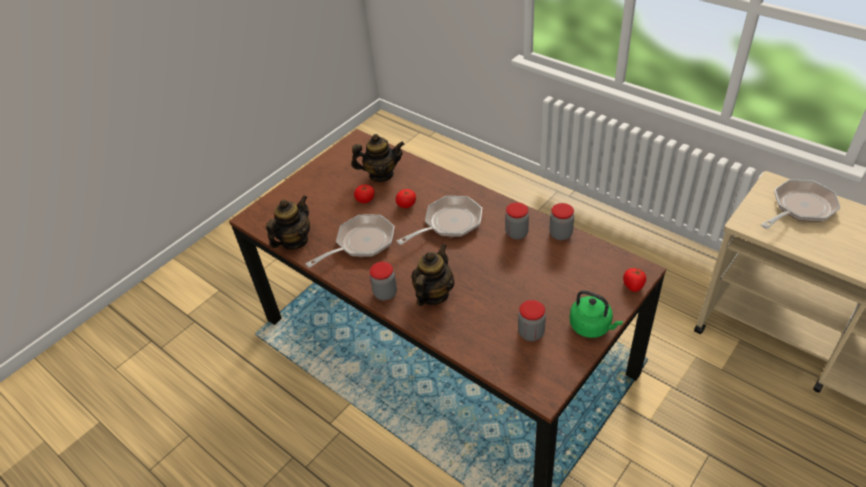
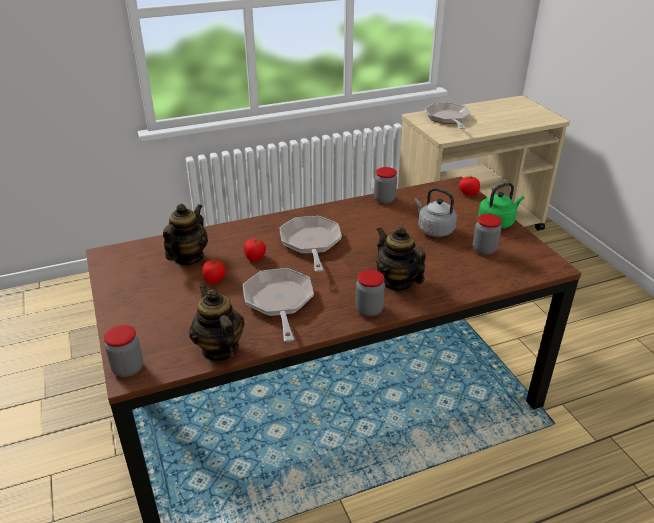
camera: 65 degrees left, 10 degrees down
jar [505,202,529,240] -> jar moved to [104,325,143,377]
none -> grey kettle [414,188,457,237]

